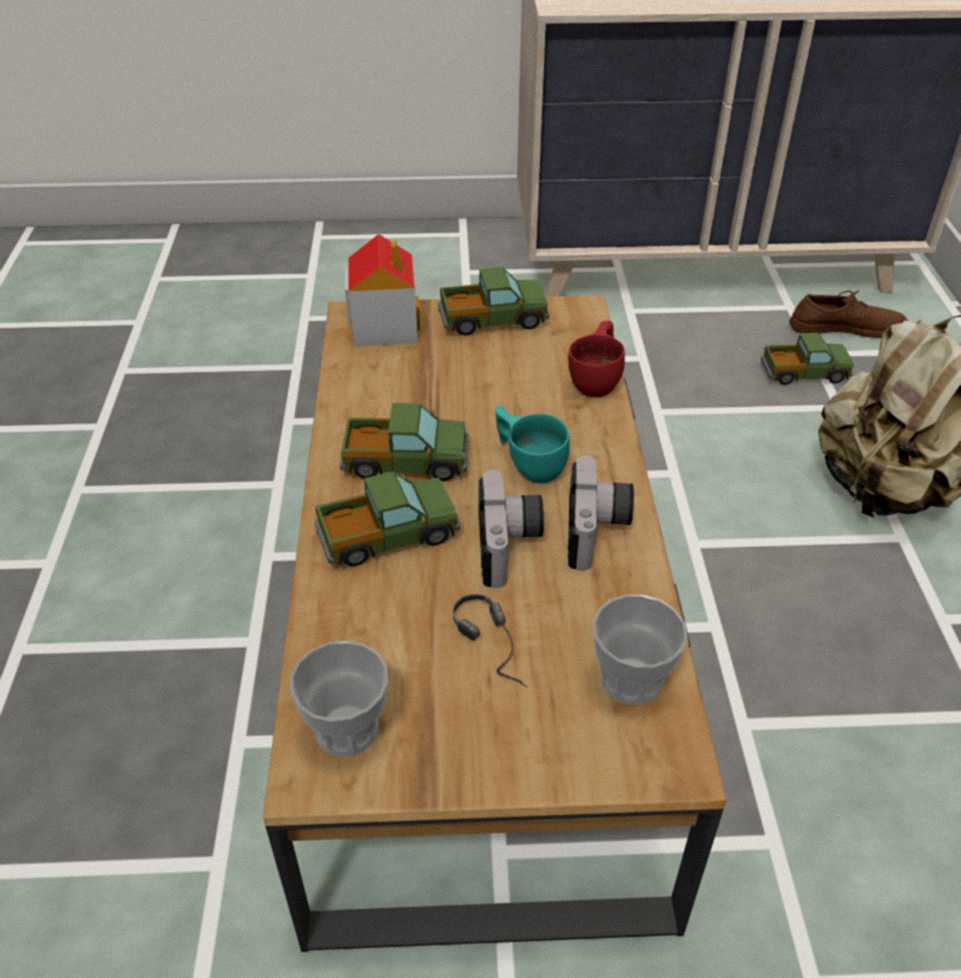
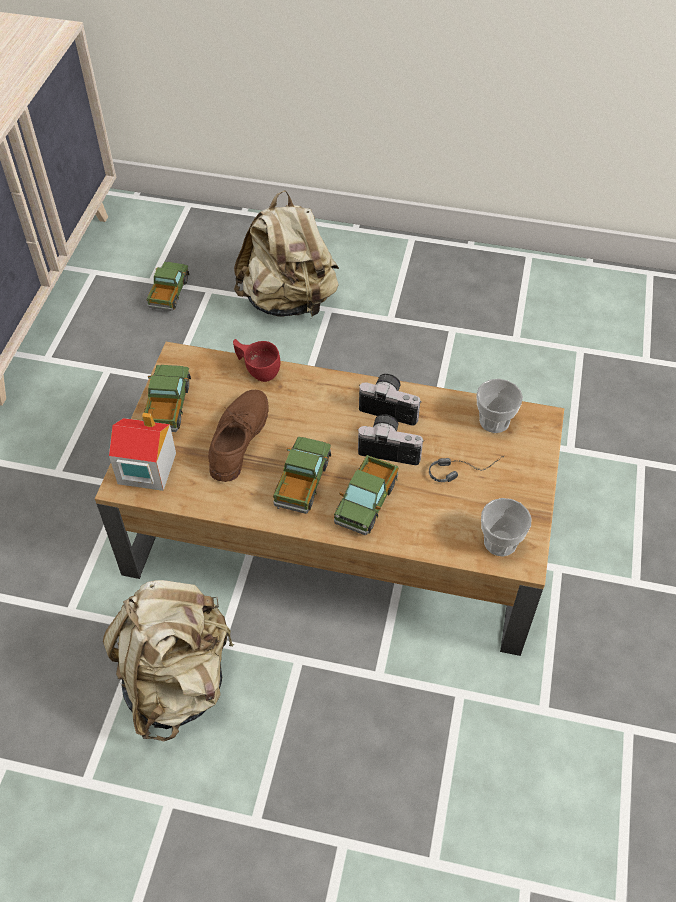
camera: 75 degrees left, 10 degrees up
toy truck [315,471,460,566] -> toy truck turned 150 degrees counterclockwise [334,455,399,535]
turquoise cup [496,405,570,484] -> none
brown shoe [789,290,908,338] -> brown shoe moved to [208,390,269,482]
none -> beige backpack [103,580,234,741]

